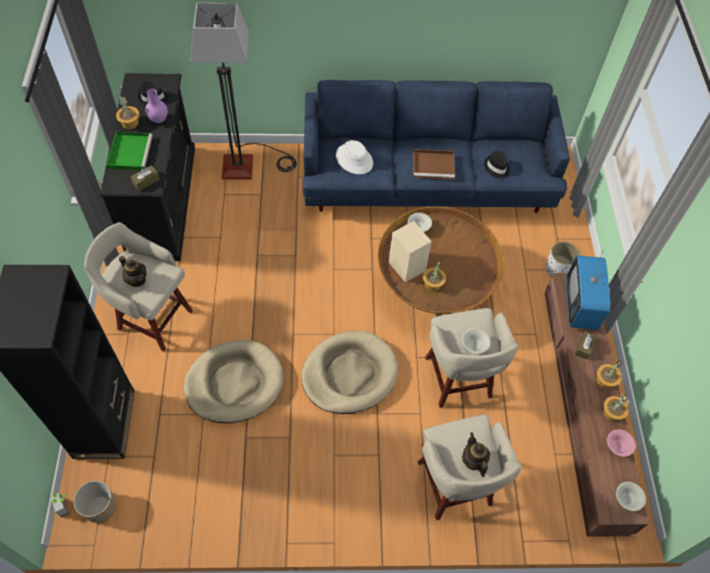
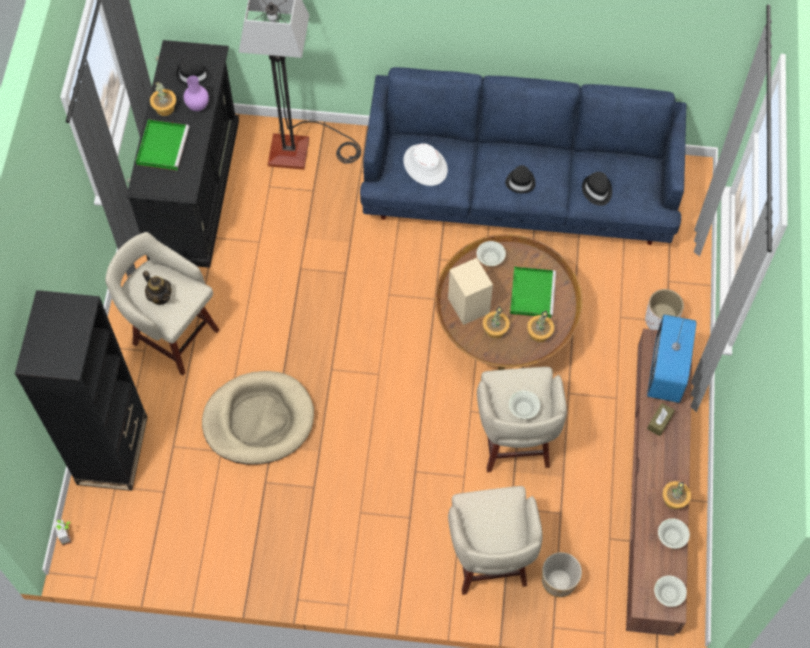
camera: 10 degrees right, 5 degrees up
planter [74,481,116,523] -> planter moved to [542,552,582,597]
brown tissue box [130,165,160,191] -> none
beige dog bed [301,331,398,414] -> none
brown tray [413,149,455,180] -> black hat [505,165,536,193]
teapot [462,432,490,477] -> none
potted plant [597,360,622,389] -> potted plant moved to [527,310,554,342]
pink bowl [607,429,636,457] -> white bowl [658,518,690,549]
none -> green tray [510,266,556,318]

